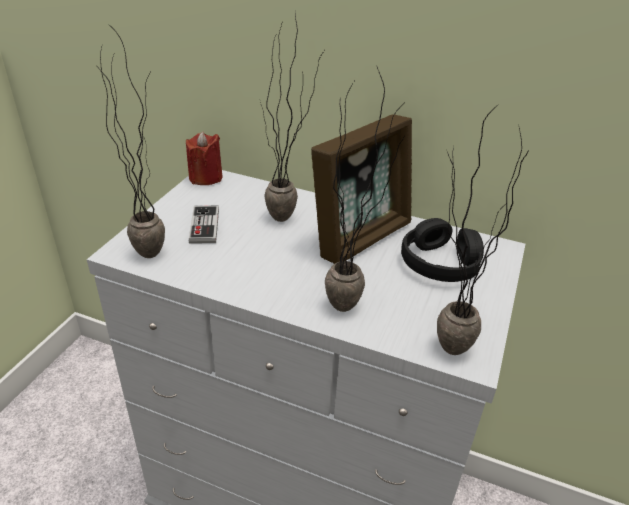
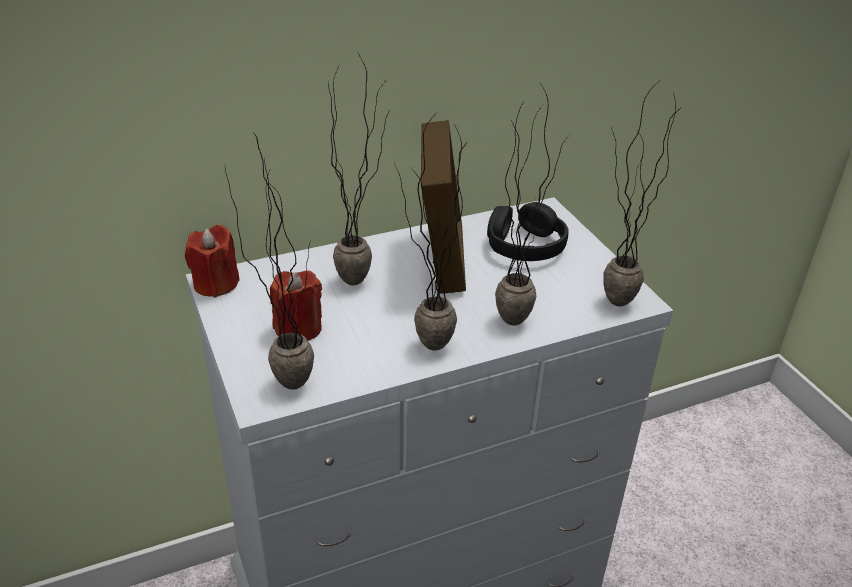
camera: 45 degrees left, 0 degrees up
game controller [189,206,219,244] -> red candle [270,271,322,341]
none -> potted plant [394,116,468,351]

